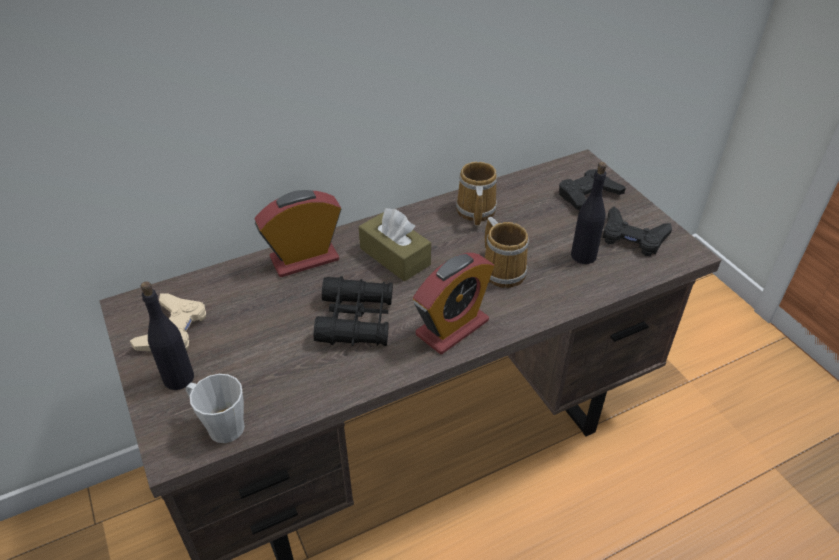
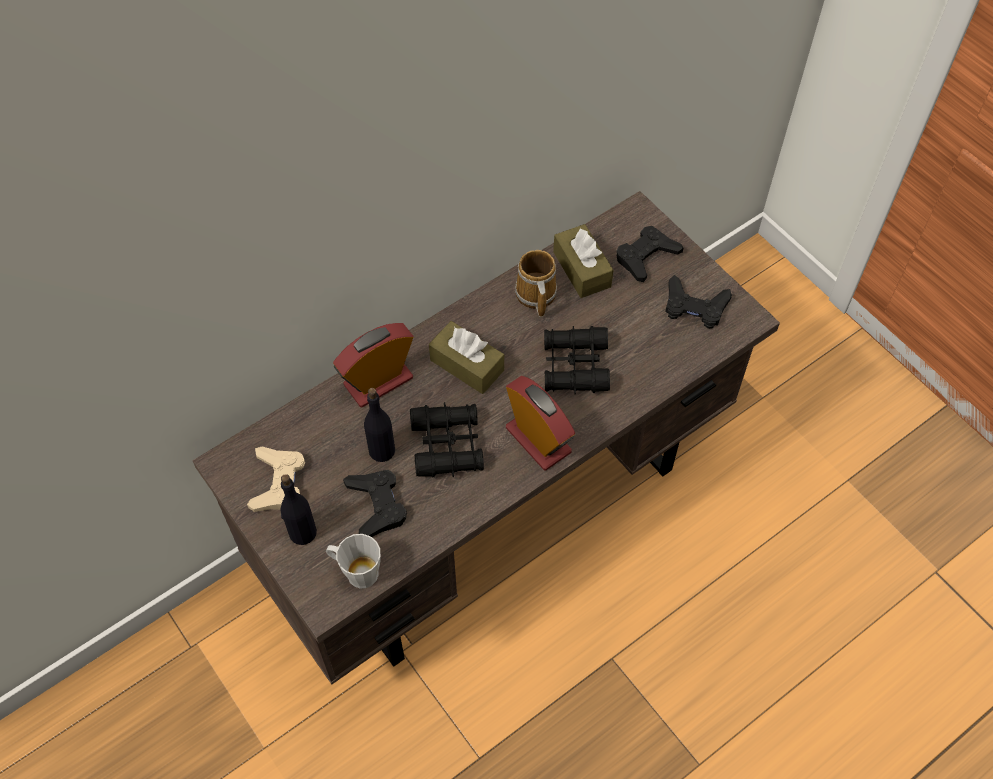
camera: 10 degrees left, 15 degrees up
alarm clock [413,253,494,354] -> alarm clock turned 75 degrees counterclockwise [506,376,575,470]
mug [485,217,529,288] -> black binoculars [544,326,610,395]
black bottle [571,162,607,264] -> black bottle moved to [364,388,395,462]
none -> black game controller [343,470,407,537]
none -> brown tissue box [553,224,614,298]

